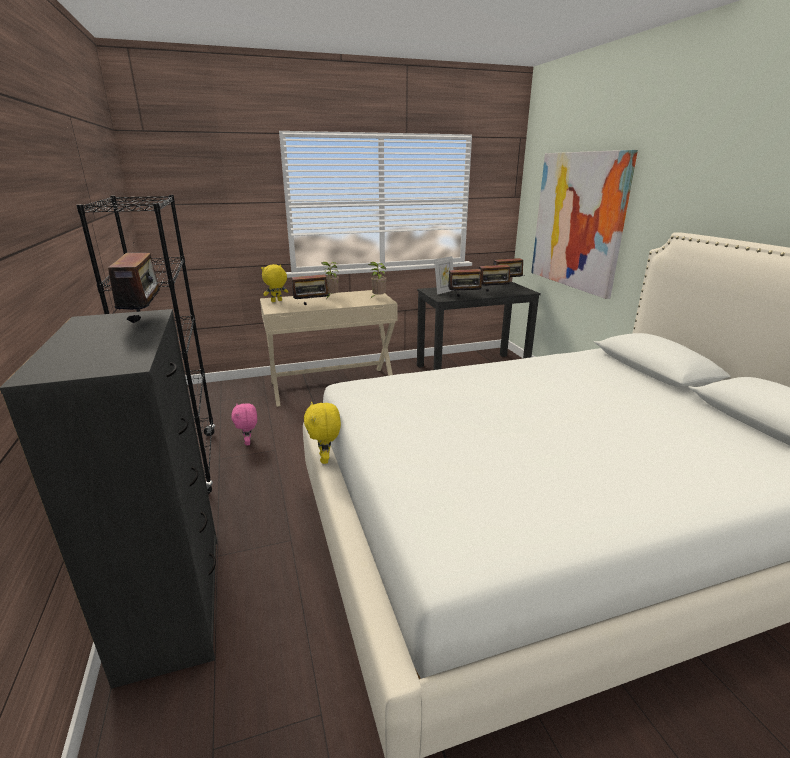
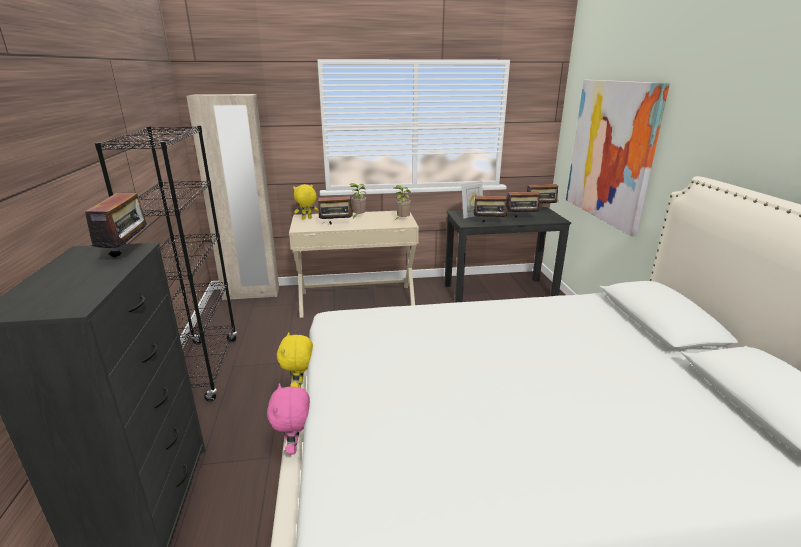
camera: 10 degrees right, 0 degrees up
pink plush toy [231,403,257,446] -> pink plush toy moved to [267,383,310,455]
none -> beige wardrobe [186,94,279,300]

